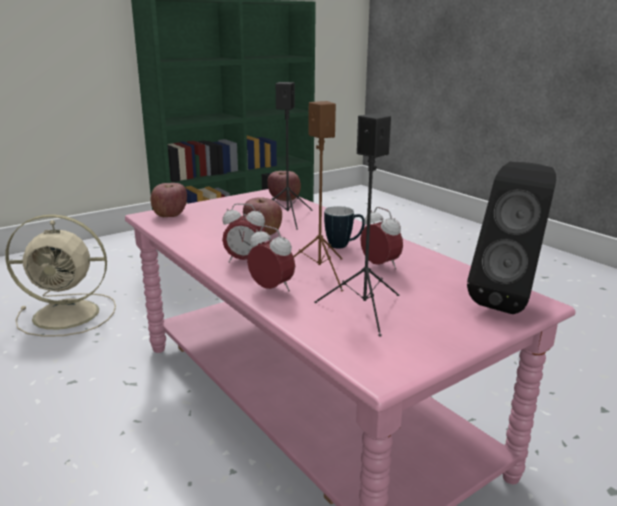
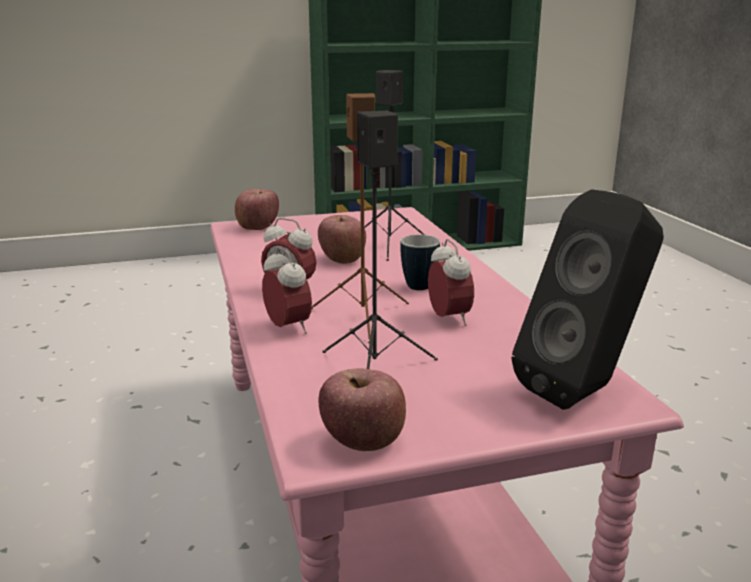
camera: 20 degrees right, 0 degrees up
beige fan [5,214,116,337] -> none
apple [267,171,301,201] -> apple moved to [319,368,406,451]

